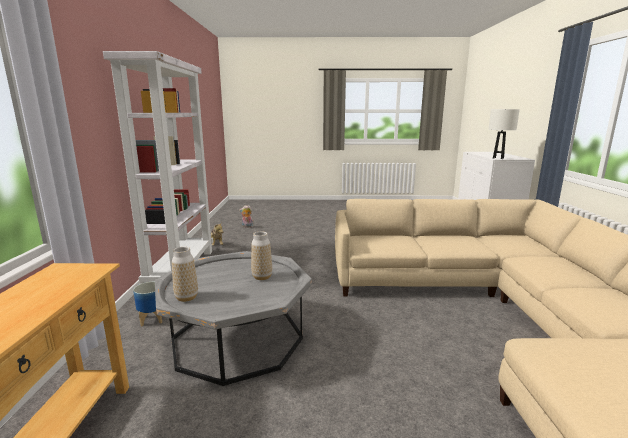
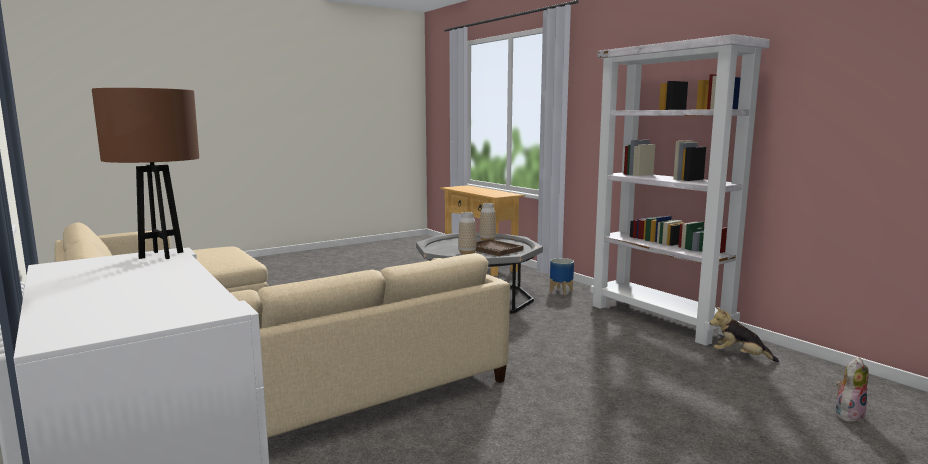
camera: 145 degrees right, 5 degrees down
white table lamp [488,109,520,159] -> brown table lamp [92,88,199,259]
none -> brown tray [476,239,523,256]

